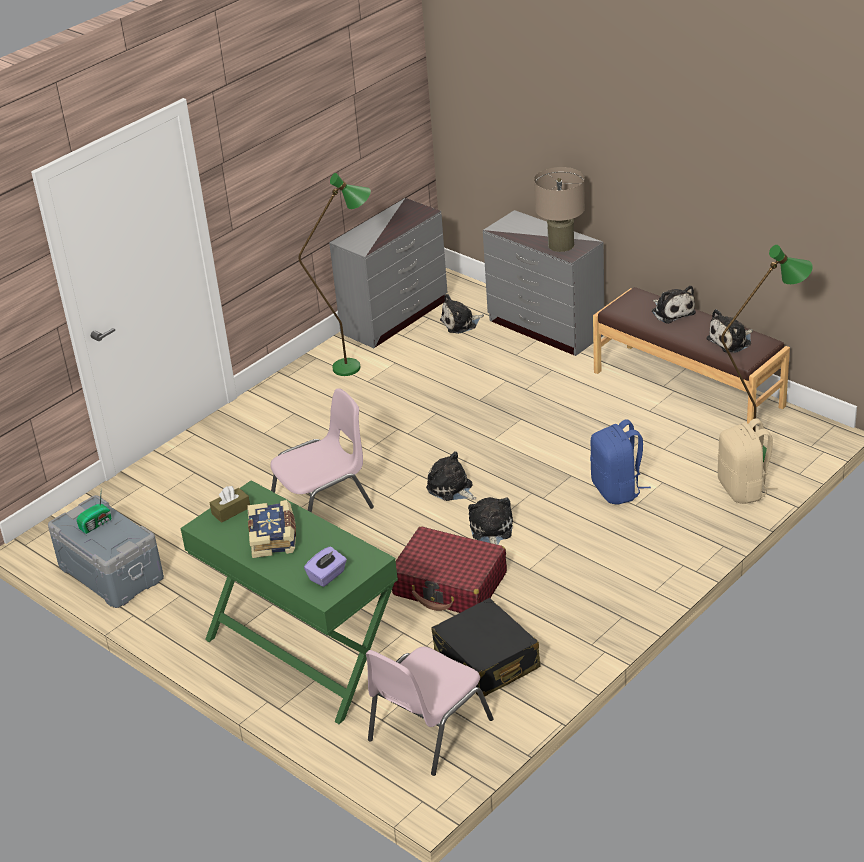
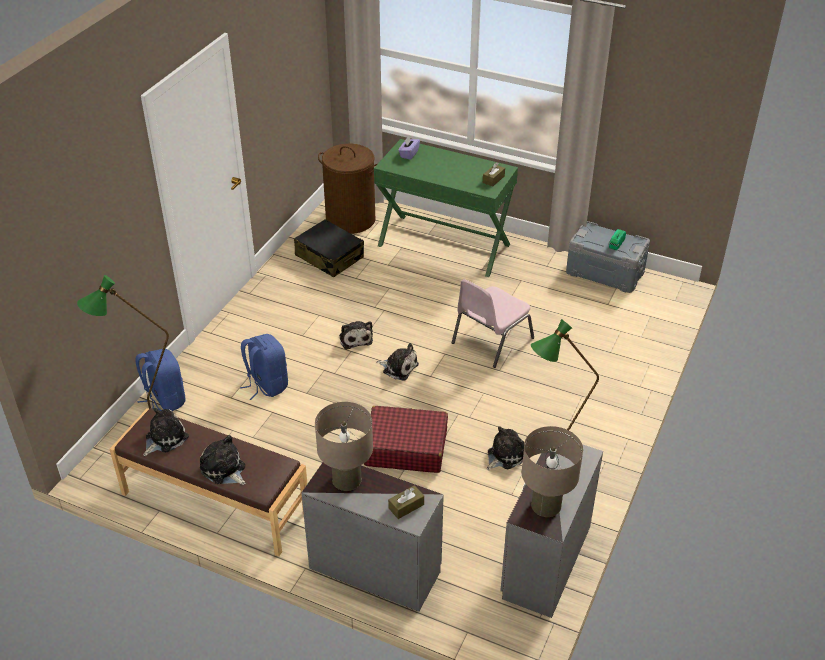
camera: 160 degrees right, 5 degrees up
book [247,500,296,558] -> none
pink chair [366,647,493,776] -> brown laundry basket [318,144,377,234]
red suitcase [392,526,507,613] -> red suitcase moved to [364,406,448,473]
plush toy [440,294,484,334] -> plush toy moved to [487,426,524,471]
beige backpack [718,418,778,504] -> blue backpack [135,349,185,411]
none -> brown tissue box [388,485,424,519]
none -> beige table lamp [522,426,583,517]

